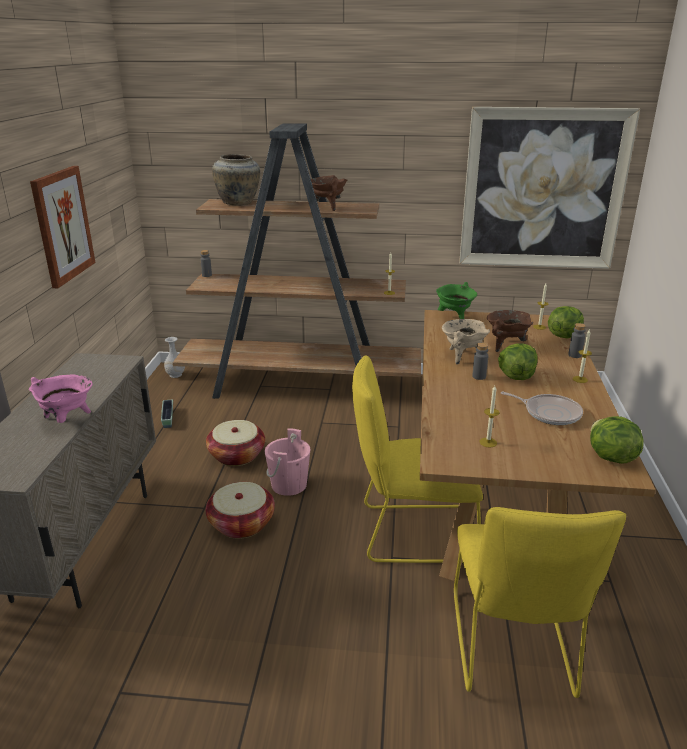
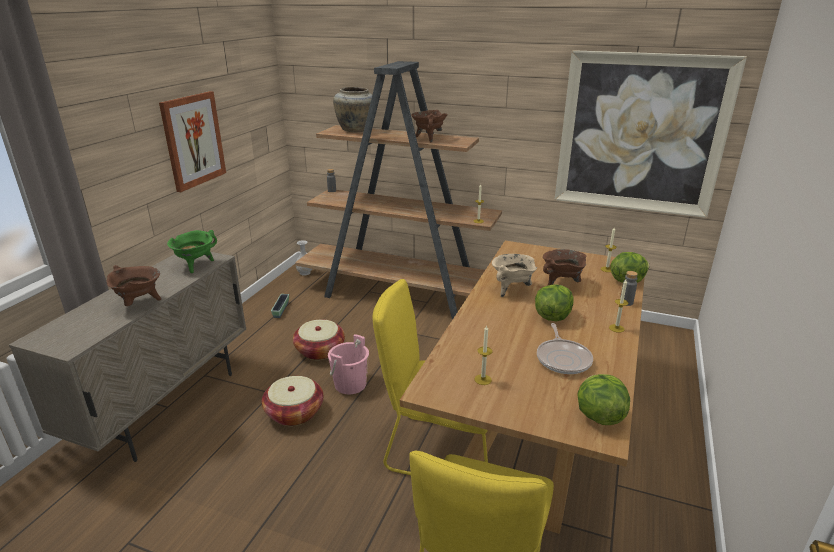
camera: 15 degrees right, 0 degrees up
pink cooking pot [29,375,93,423] -> brown cooking pot [107,265,161,306]
green cooking pot [436,282,477,319] -> green cooking pot moved to [167,230,217,273]
grey bottle [472,343,489,380] -> none
frying pan [501,392,583,425] -> frying pan turned 45 degrees clockwise [537,323,593,374]

